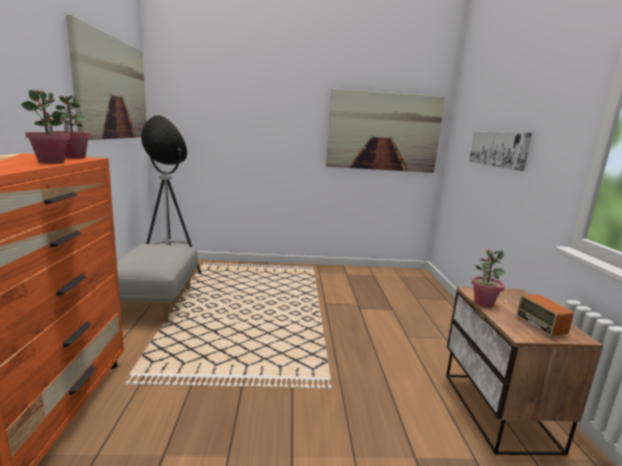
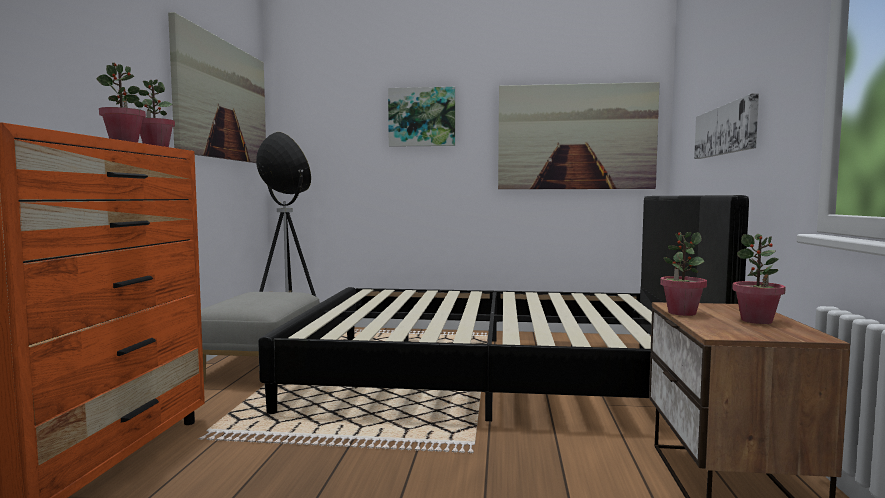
camera: 10 degrees right, 10 degrees down
radio [505,294,574,336] -> potted plant [732,234,786,324]
none -> black bed [258,195,749,421]
none -> picture [388,87,455,147]

